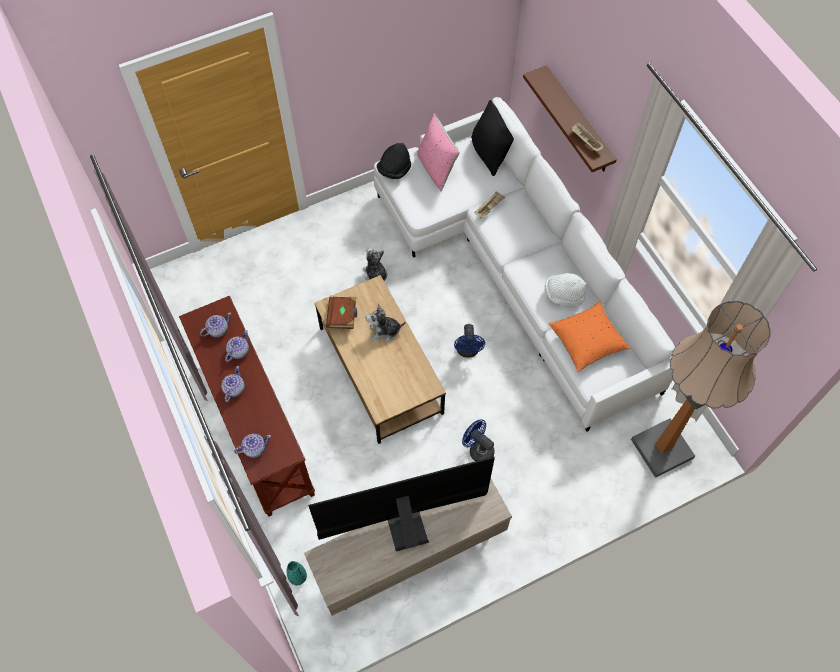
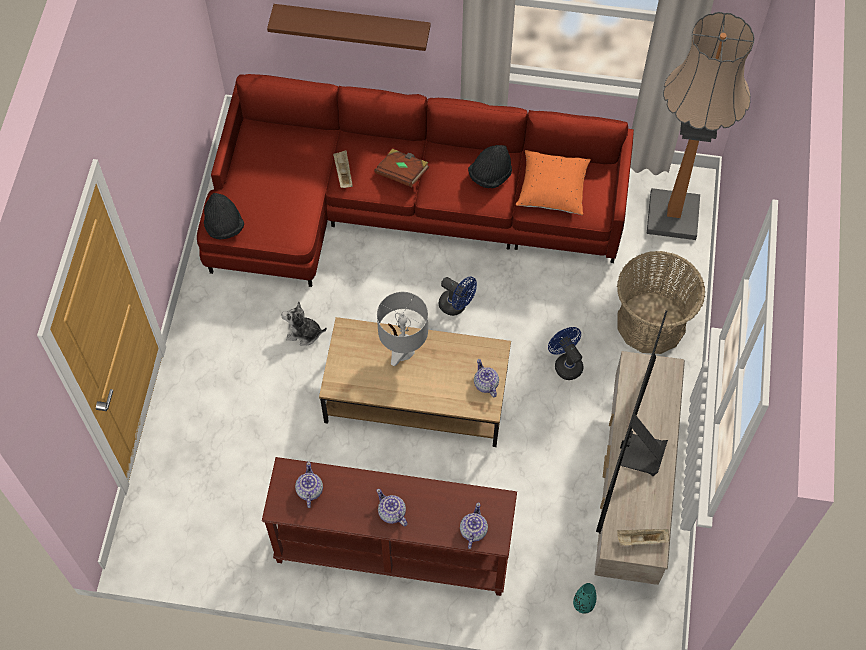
camera: 55 degrees left, 0 degrees up
teapot [225,330,249,362] -> teapot moved to [474,359,499,397]
brown book [326,297,357,329] -> brown book moved to [374,149,429,187]
plush toy [366,303,406,342] -> grey table lamp [377,292,428,366]
white sofa [374,97,675,432] -> red sofa [197,74,634,287]
pink pillow [417,114,460,191] -> none
blue fan [462,419,495,461] -> blue fan turned 75 degrees clockwise [548,327,584,380]
black pillow [471,100,514,176] -> none
white hat [545,273,587,307] -> black hat [468,145,512,188]
beige tray [571,122,605,151] -> beige tray moved to [617,529,670,546]
none -> basket [617,251,705,354]

